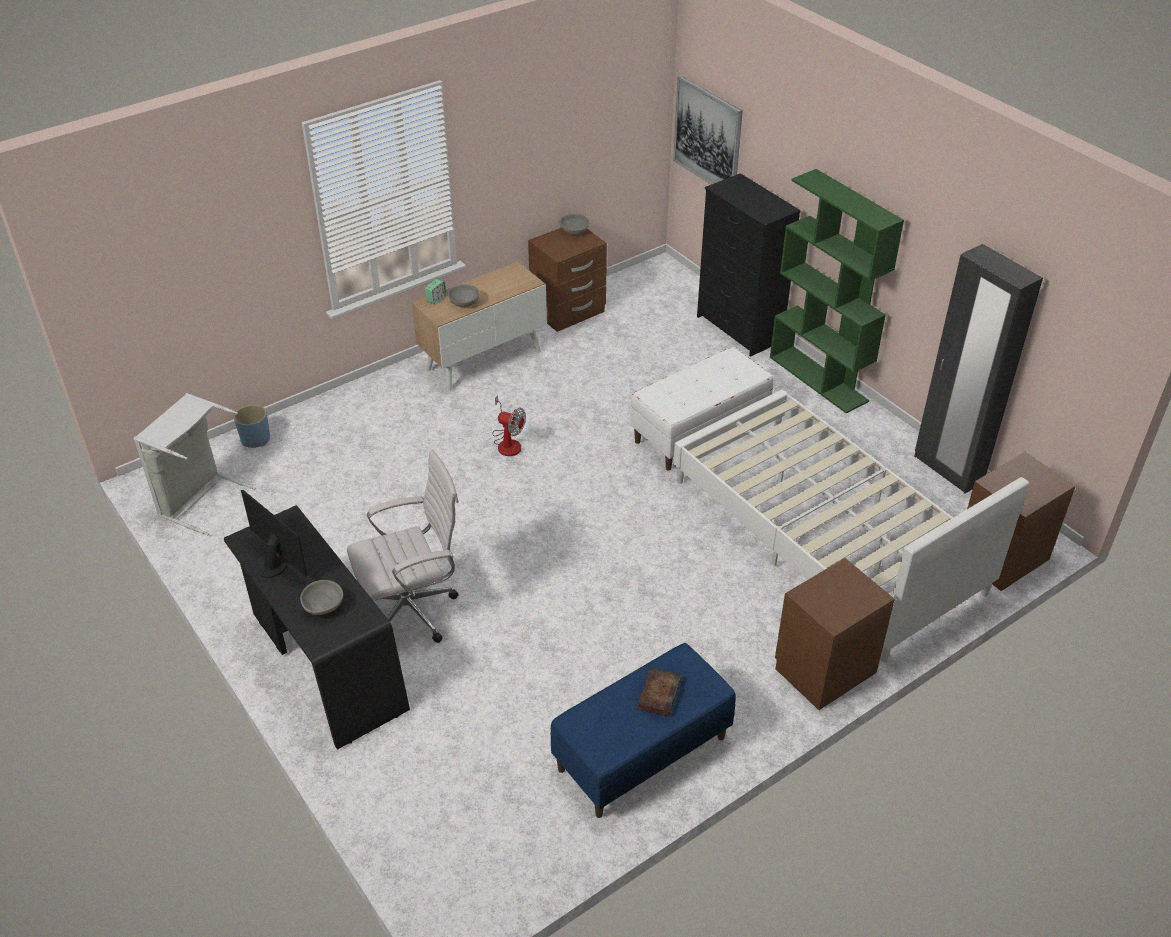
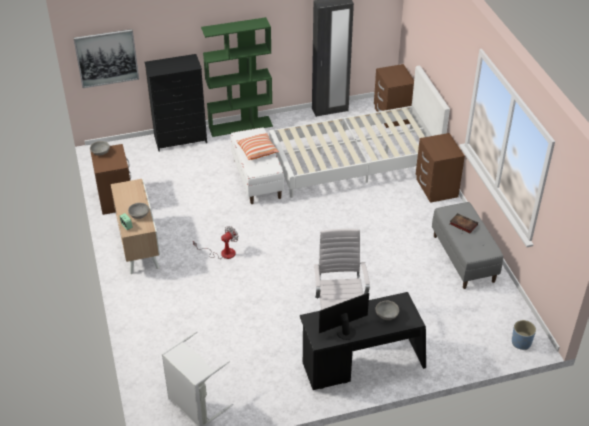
camera: 70 degrees left, 0 degrees up
blue planter [234,404,270,448] -> blue planter moved to [512,320,536,350]
blue bench [550,643,736,818] -> grey bench [432,202,503,289]
none -> pillow [236,133,279,160]

